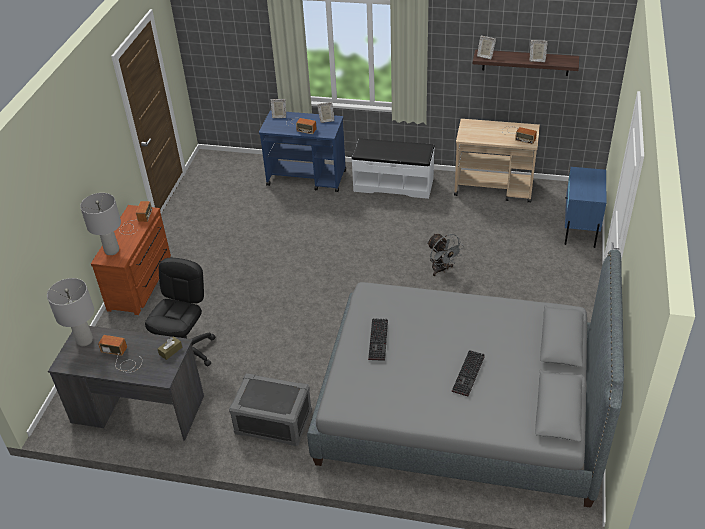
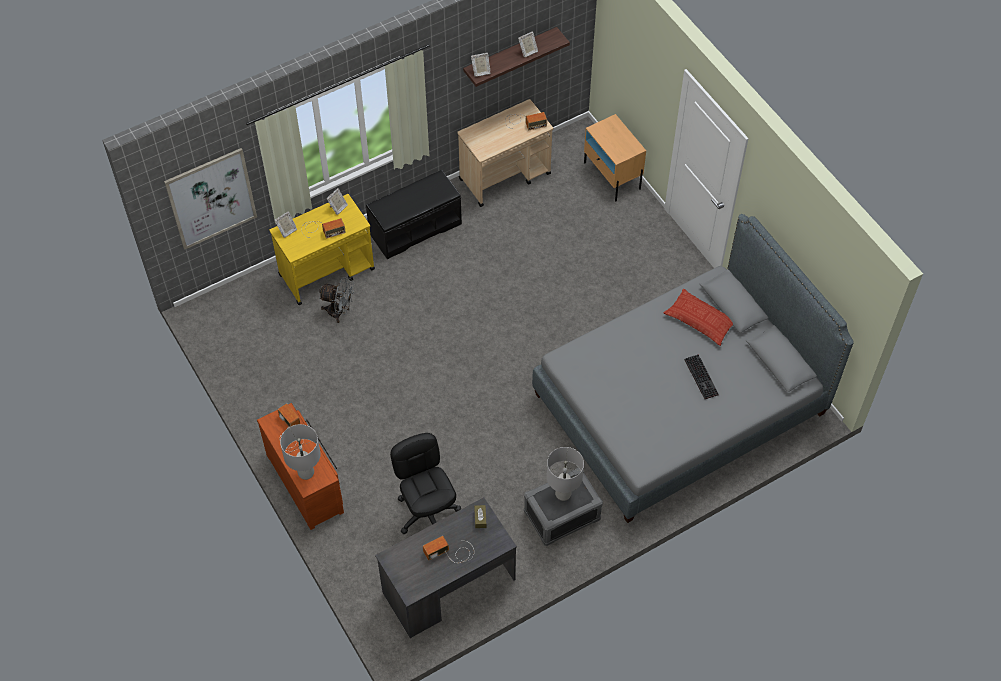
camera: 45 degrees left, 15 degrees up
grey table lamp [47,278,94,346] -> grey table lamp moved to [546,447,584,501]
blue cart [259,111,346,192] -> yellow cart [270,194,375,305]
white bench [351,138,435,199] -> black bench [366,170,462,259]
keyboard [368,318,388,361] -> none
grey fan [427,233,463,276] -> grey fan moved to [319,277,354,323]
blue nightstand [564,167,606,248] -> beige nightstand [584,114,646,201]
none -> picture [164,148,257,250]
none -> pillow [664,289,733,346]

